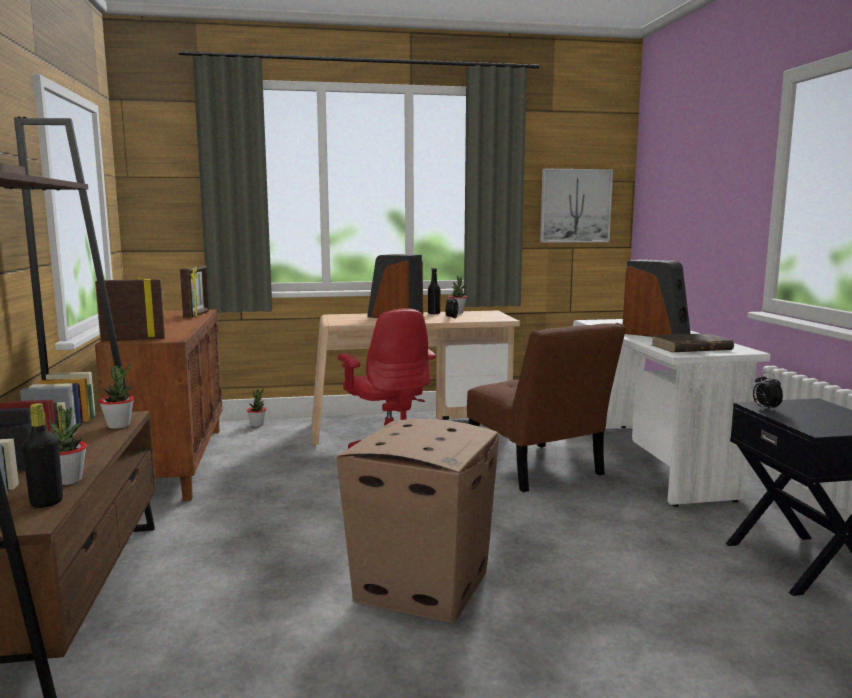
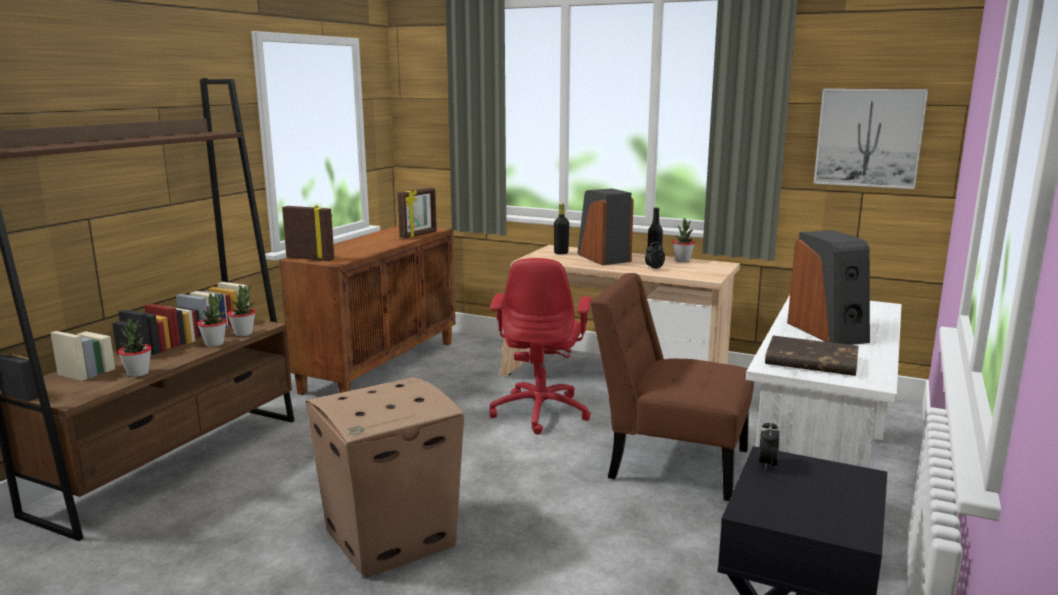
camera: 35 degrees right, 5 degrees up
black bottle [22,403,63,508] -> black bottle moved to [554,204,569,254]
potted plant [247,388,266,427] -> potted plant moved to [197,293,227,347]
brown chair [467,323,626,492] -> brown chair turned 105 degrees clockwise [590,273,754,501]

